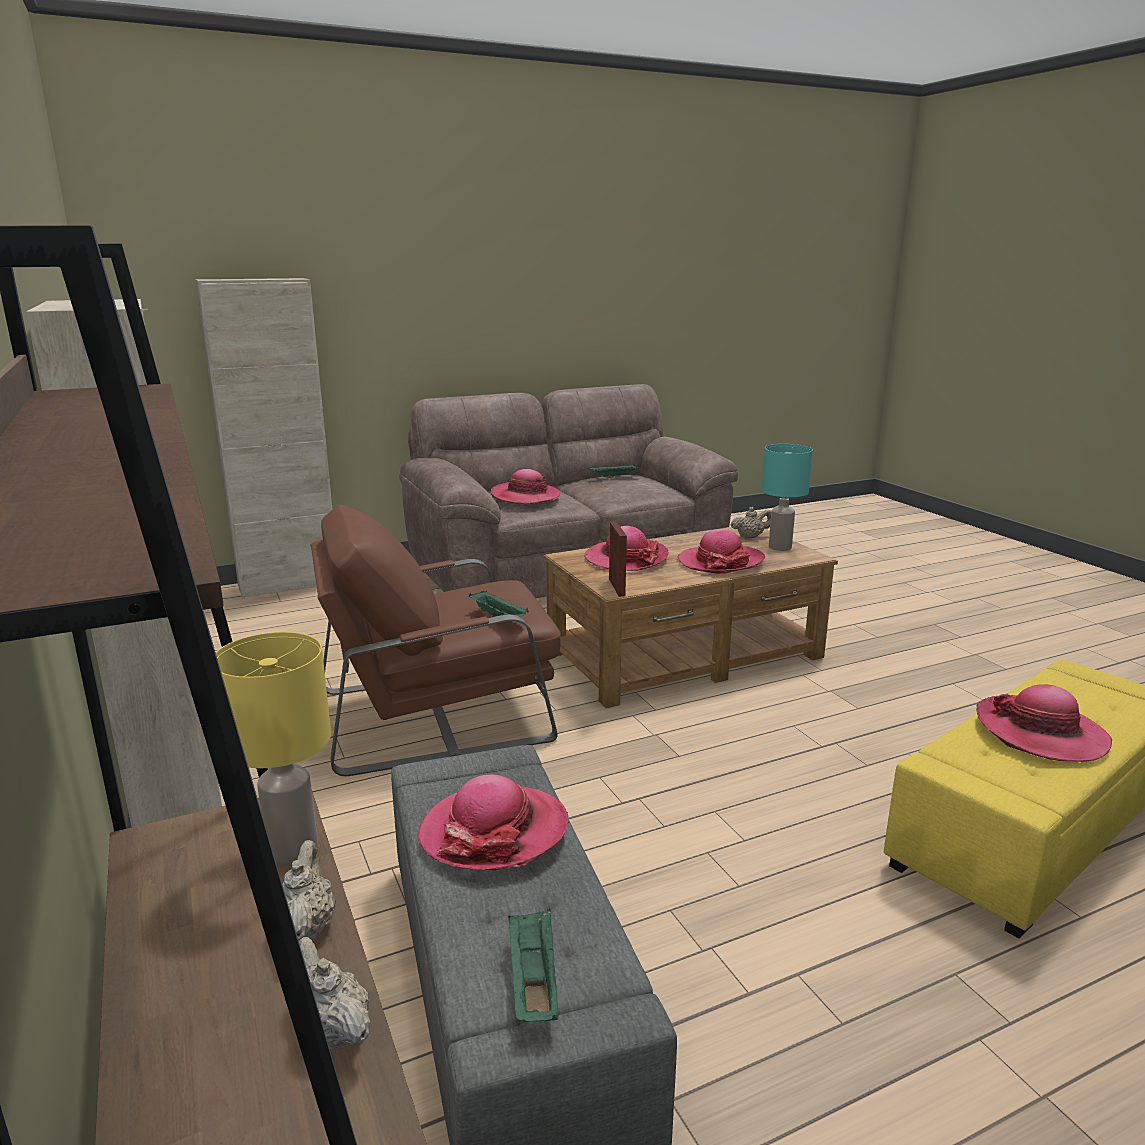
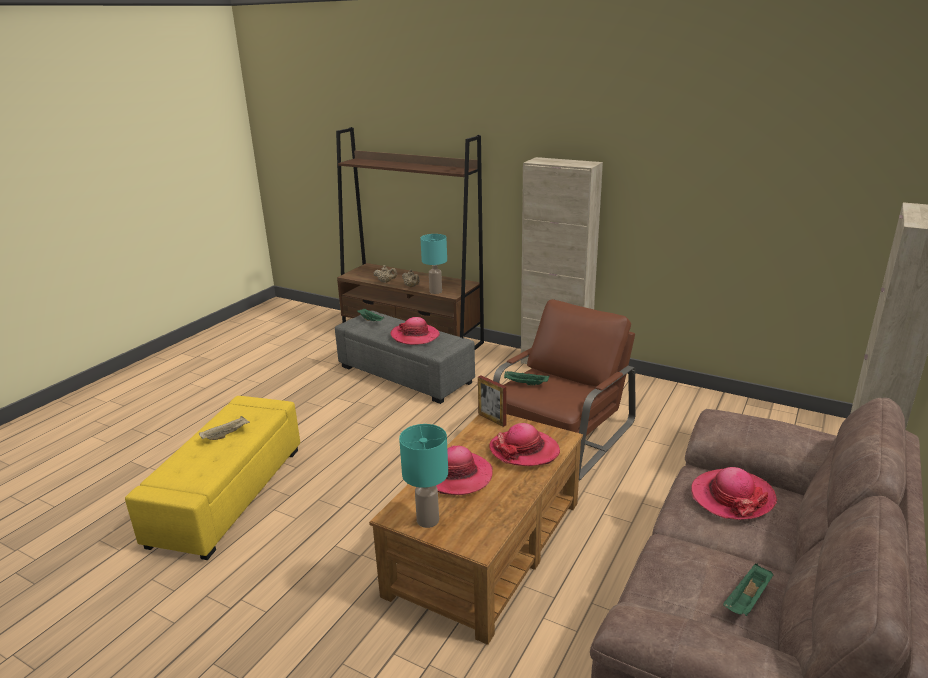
camera: 145 degrees right, 5 degrees up
yellow table lamp [216,632,331,865] -> turquoise table lamp [420,234,447,294]
beige teapot [731,507,771,539] -> none
hat [976,684,1112,762] -> beige tray [199,416,250,440]

